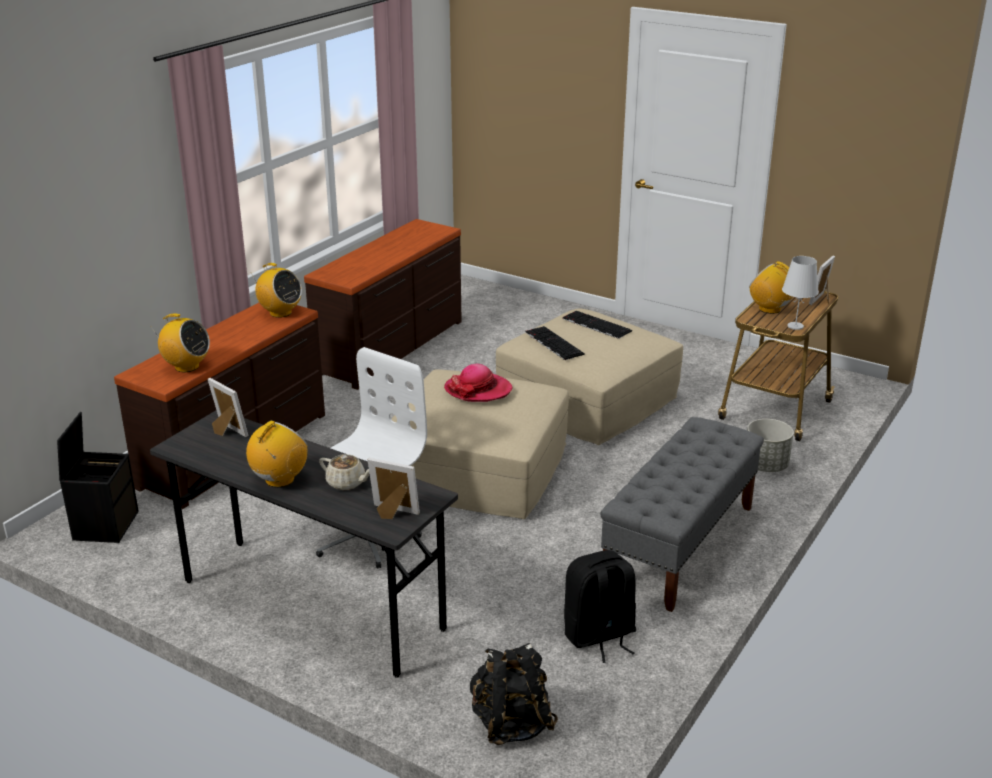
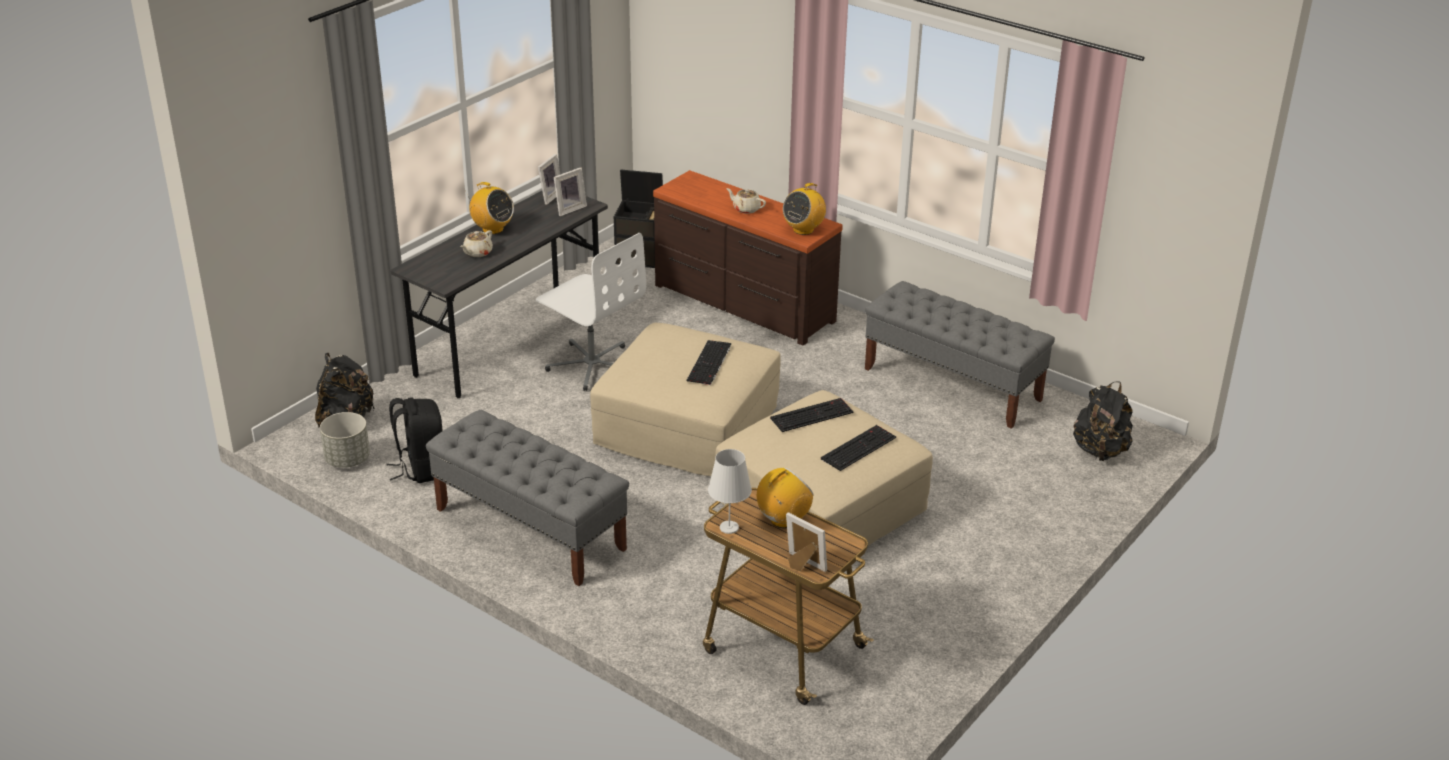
camera: 95 degrees right, 5 degrees up
radio [150,314,210,372] -> none
brown dresser [304,219,462,390] -> grey bench [865,281,1055,429]
picture frame [368,458,420,519] -> picture frame moved to [538,154,561,205]
hat [444,364,513,402] -> keyboard [687,340,731,385]
grey planter [747,419,794,472] -> grey planter moved to [320,412,370,468]
none -> beige teapot [726,188,766,214]
none -> black backpack [1073,381,1133,461]

